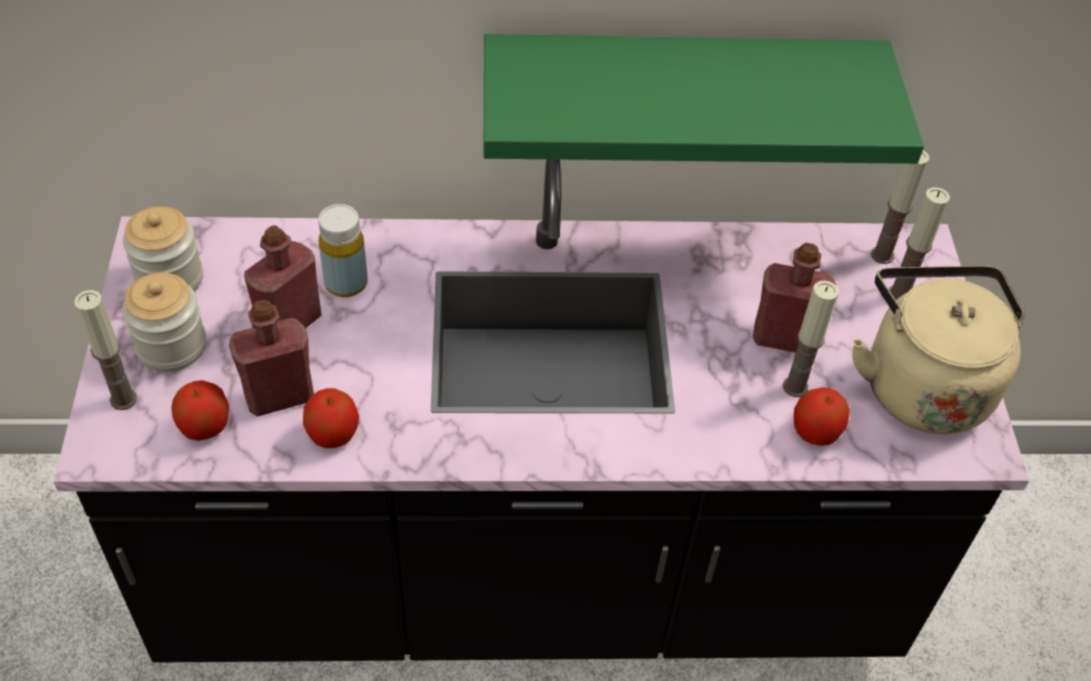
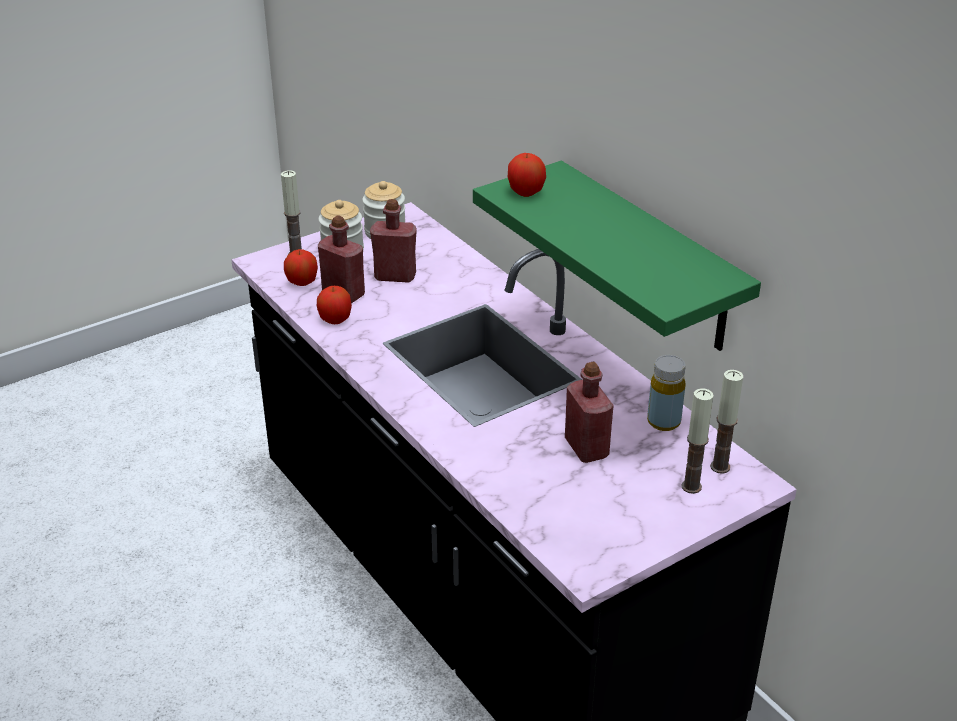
camera: 60 degrees right, 15 degrees down
yellow bottle [318,204,368,297] -> yellow bottle moved to [647,355,686,431]
candle [783,280,839,397] -> none
apple [794,387,850,446] -> apple moved to [508,153,546,197]
beige kettle [852,266,1024,434] -> none

